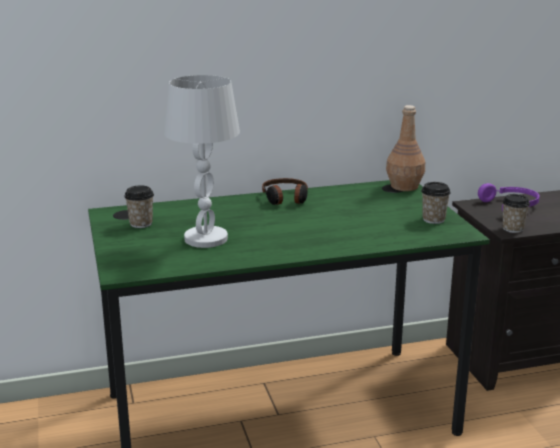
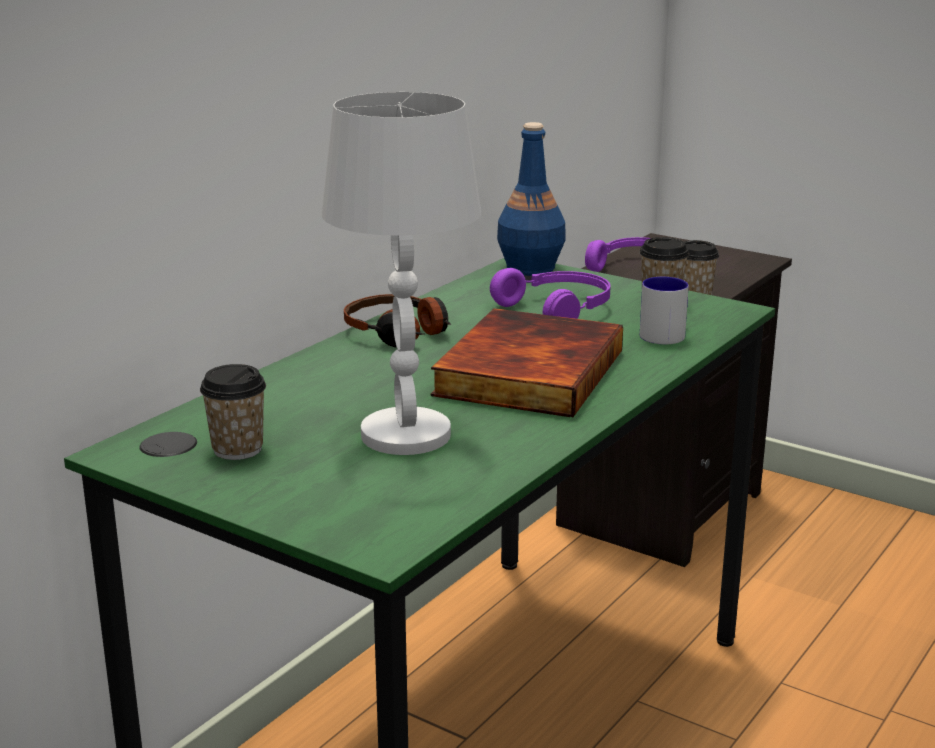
camera: 40 degrees left, 0 degrees up
brown bottle [386,105,425,191] -> blue bottle [497,122,566,276]
none -> book [431,308,623,418]
none -> purple headphones [490,268,611,319]
none -> mug [640,277,689,344]

